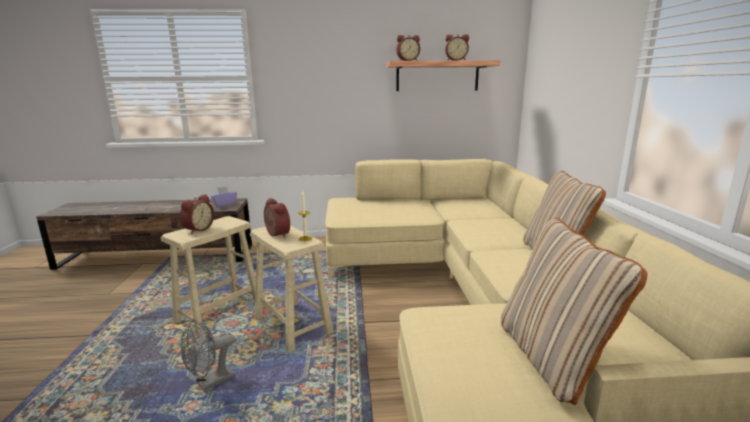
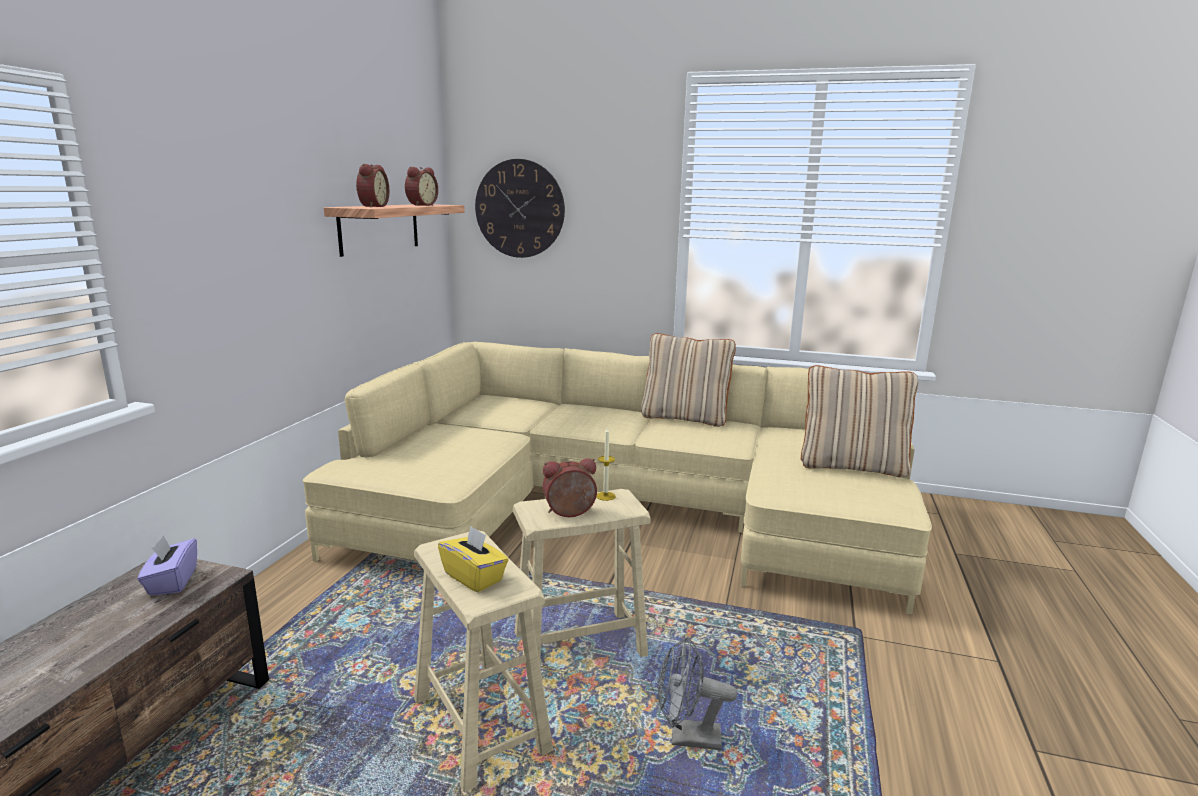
camera: 70 degrees left, 0 degrees up
alarm clock [180,194,214,234] -> yellow tissue box [438,525,508,592]
grey fan [180,320,235,391] -> grey fan turned 120 degrees clockwise [658,637,737,750]
none -> wall clock [475,159,565,258]

